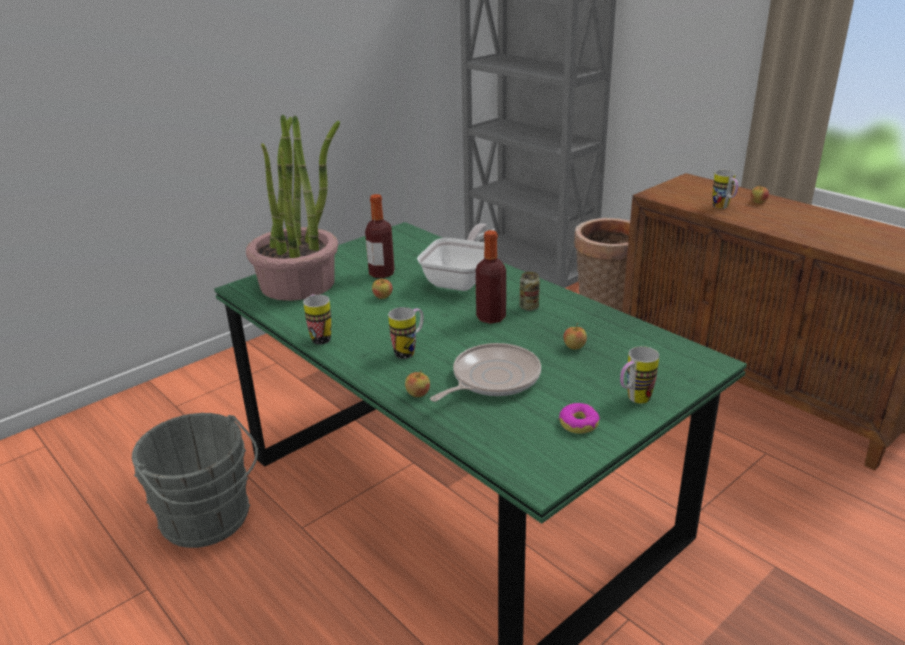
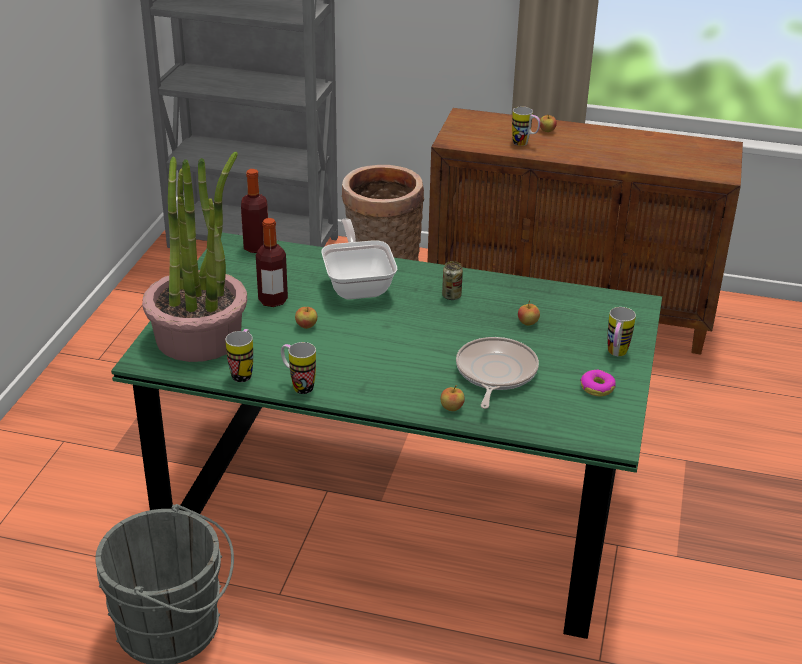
camera: 35 degrees left, 5 degrees up
mug [388,307,424,359] -> mug moved to [225,329,253,382]
bottle [476,230,506,324] -> bottle moved to [241,169,268,253]

